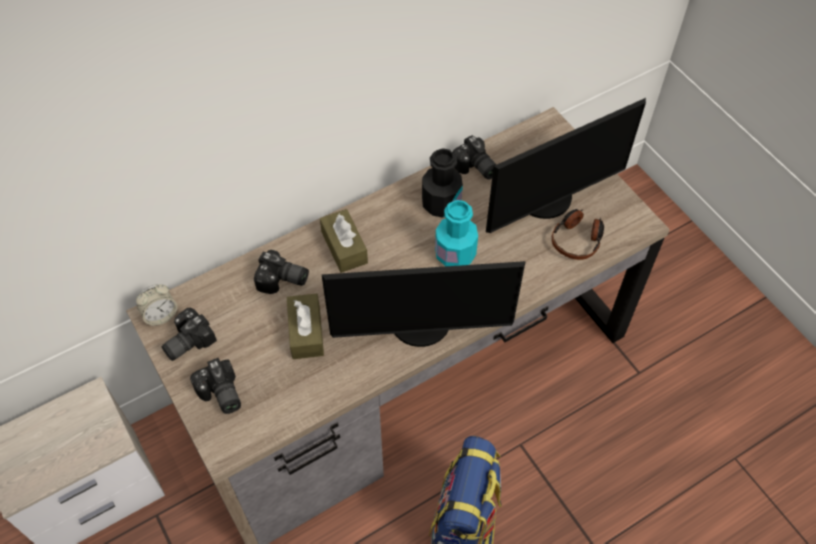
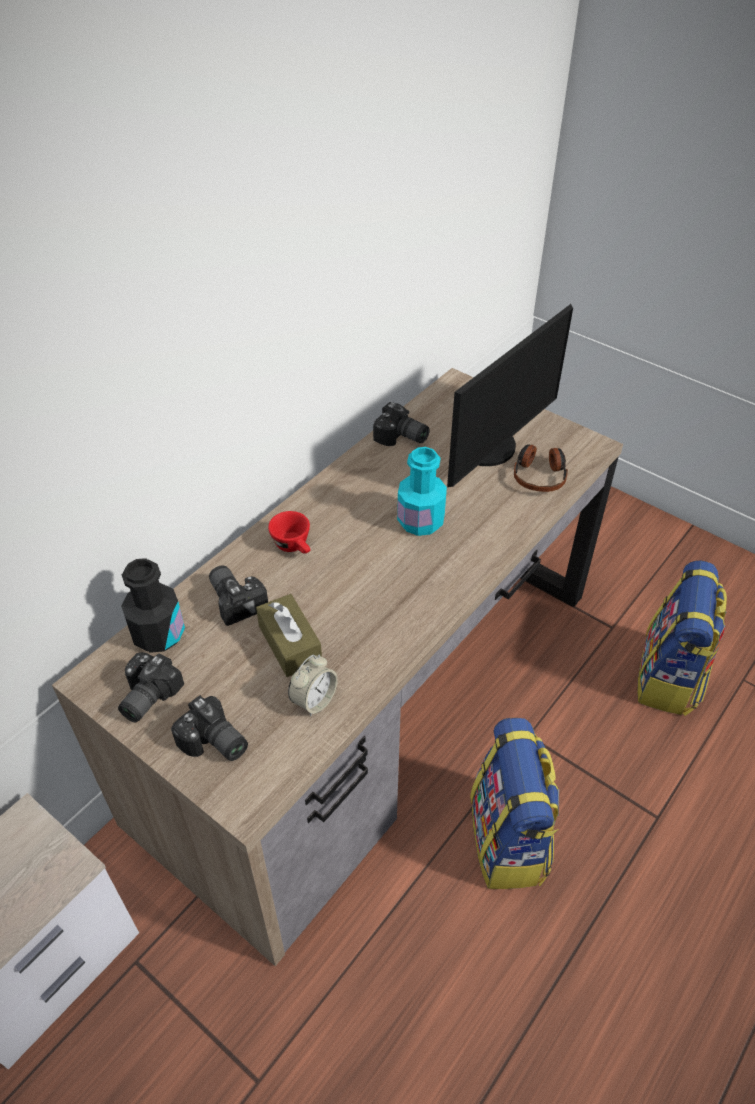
camera: 20 degrees left, 10 degrees down
alarm clock [136,284,178,327] -> alarm clock moved to [288,655,338,717]
camera [254,250,309,294] -> camera turned 120 degrees counterclockwise [209,566,268,626]
brown tissue box [320,209,368,273] -> red cup [268,511,310,554]
monitor [322,261,526,347] -> none
black bottle [422,148,463,218] -> black bottle moved to [121,558,185,653]
none -> backpack [637,560,727,716]

